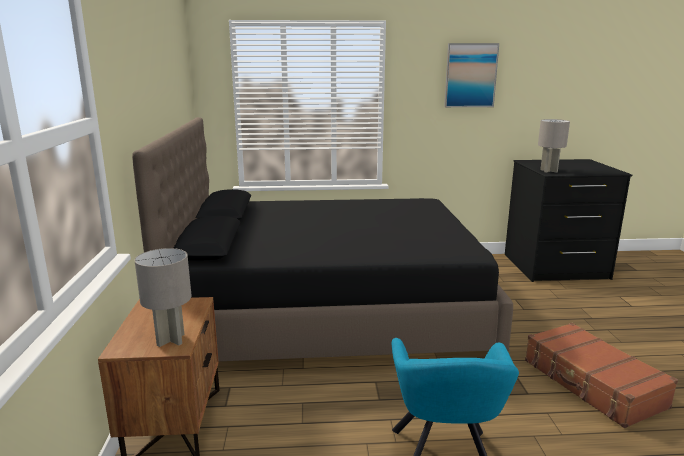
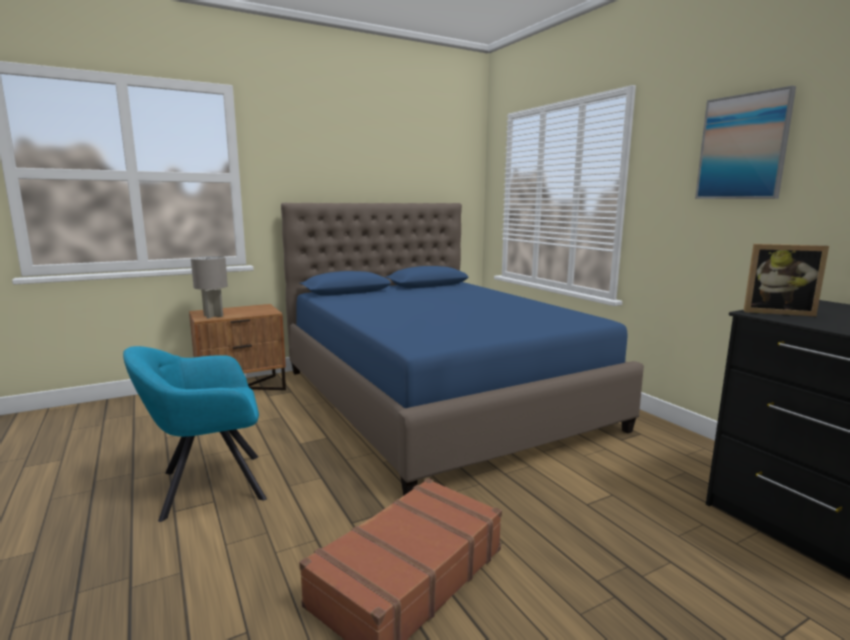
camera: 65 degrees right, 5 degrees down
black bed [132,117,513,361] -> blue bed [281,203,644,496]
grey table lamp [538,119,570,173] -> picture frame [744,244,829,317]

